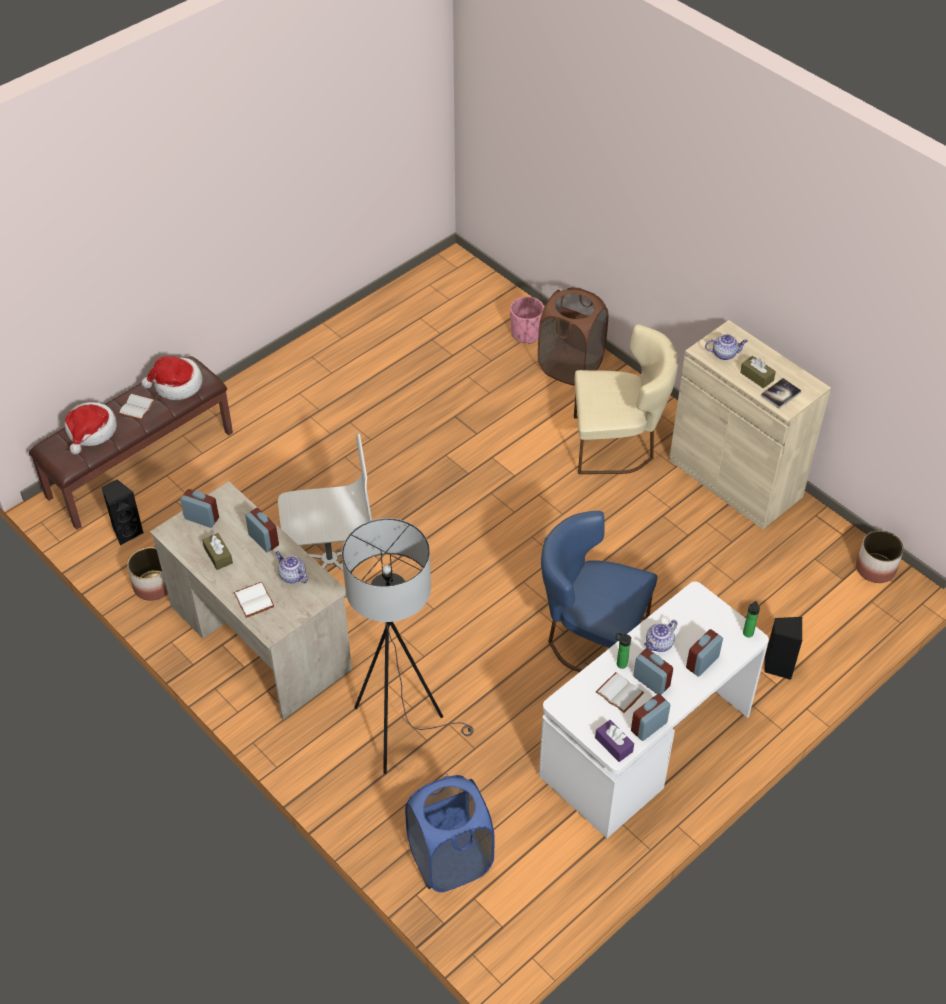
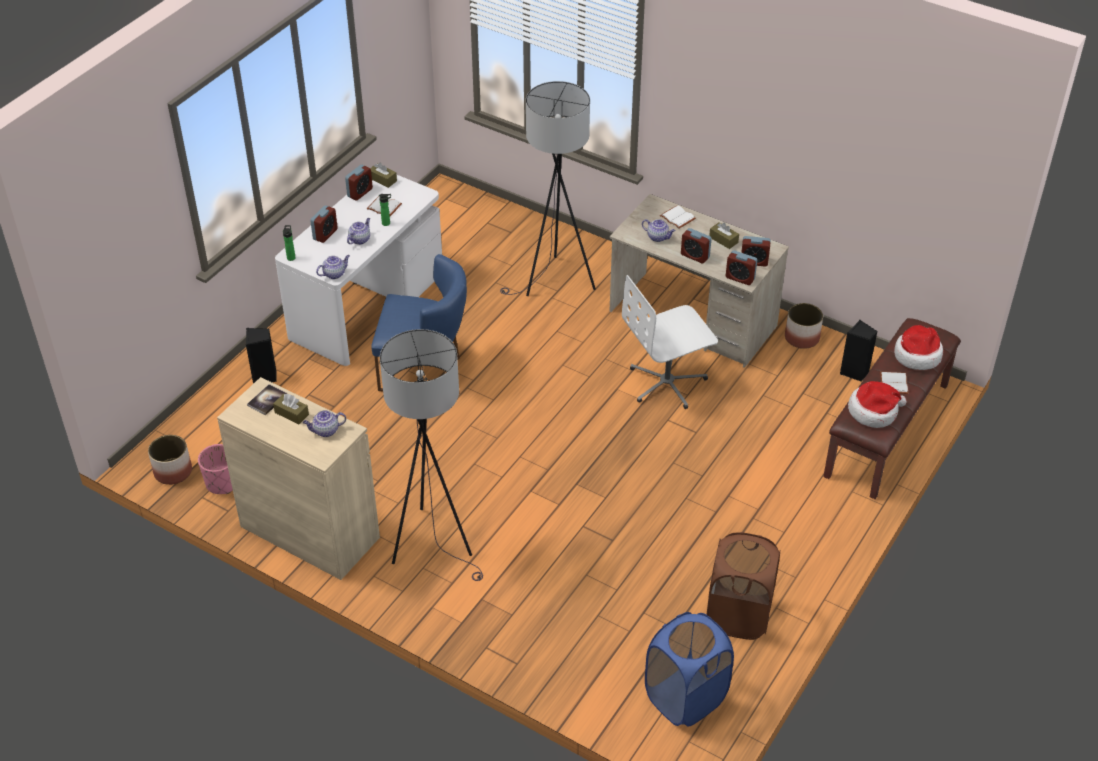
camera: 165 degrees right, 5 degrees down
blue laundry basket [405,775,495,892] -> blue laundry basket moved to [645,612,734,726]
pink planter [510,296,544,344] -> pink planter moved to [198,444,233,494]
brown laundry basket [538,287,608,385] -> brown laundry basket moved to [707,532,780,640]
beige chair [574,325,679,474] -> grey floor lamp [380,329,483,581]
purple tissue box [595,720,634,762] -> brown tissue box [370,163,397,188]
alarm clock [633,648,673,695] -> alarm clock moved to [726,250,757,285]
none -> teapot [316,255,350,279]

